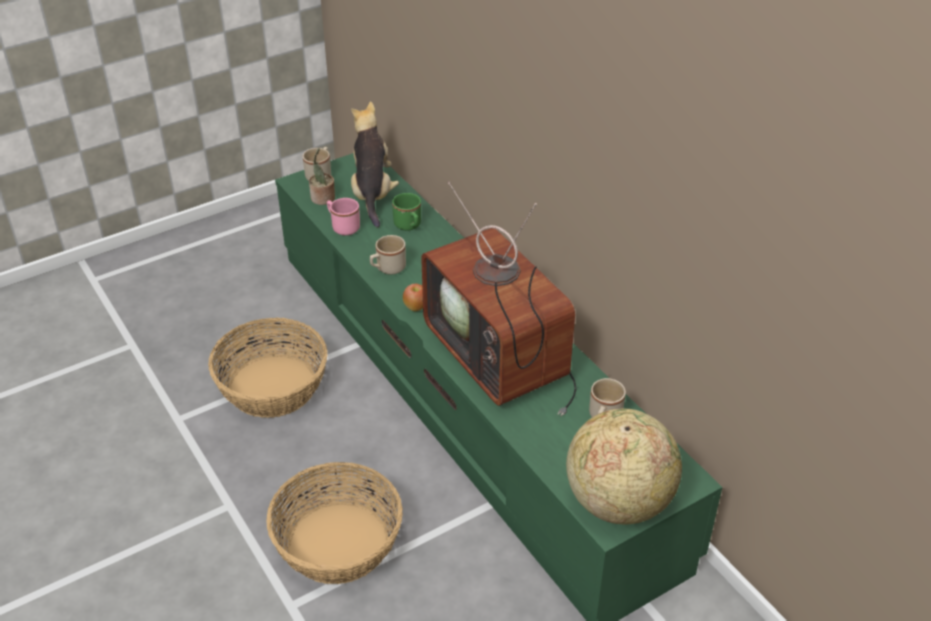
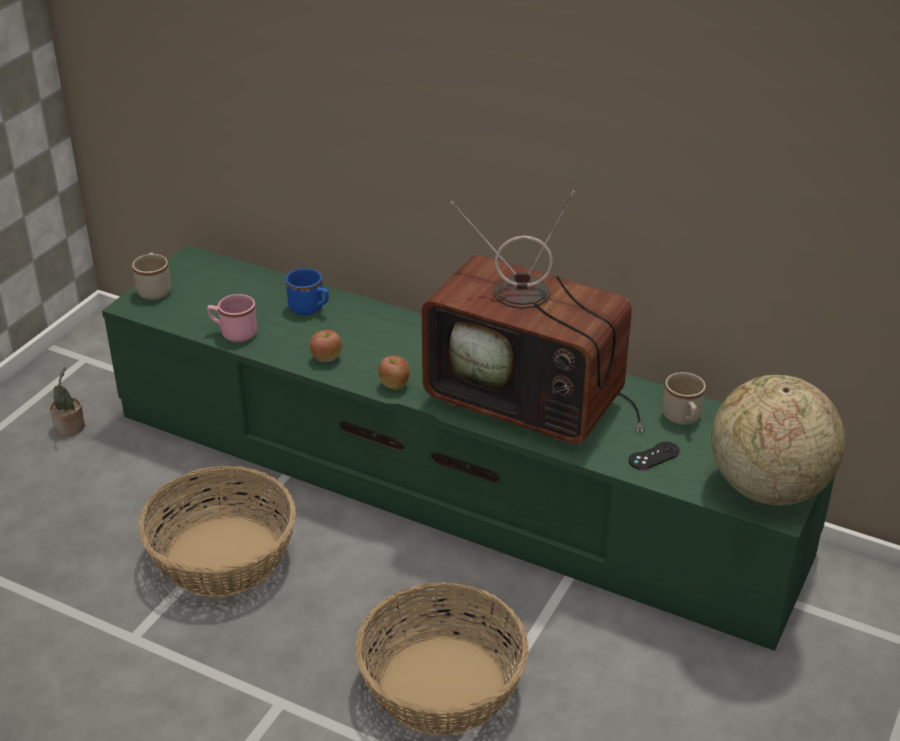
camera: 30 degrees left, 5 degrees down
potted plant [309,148,335,205] -> potted plant moved to [50,367,85,436]
plush toy [351,101,399,227] -> none
beige mug [370,235,406,275] -> apple [310,330,342,362]
green mug [392,193,421,231] -> blue mug [286,268,329,315]
none -> black game controller [629,442,680,470]

